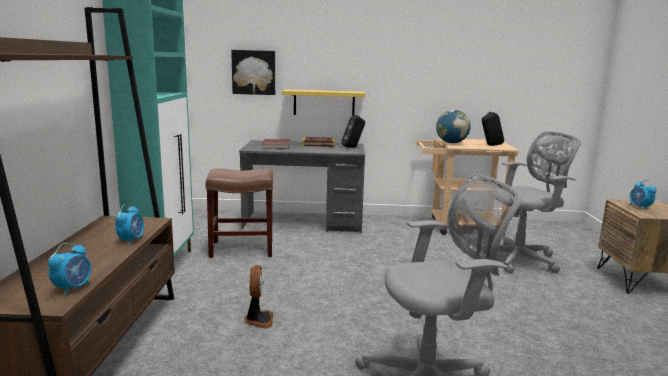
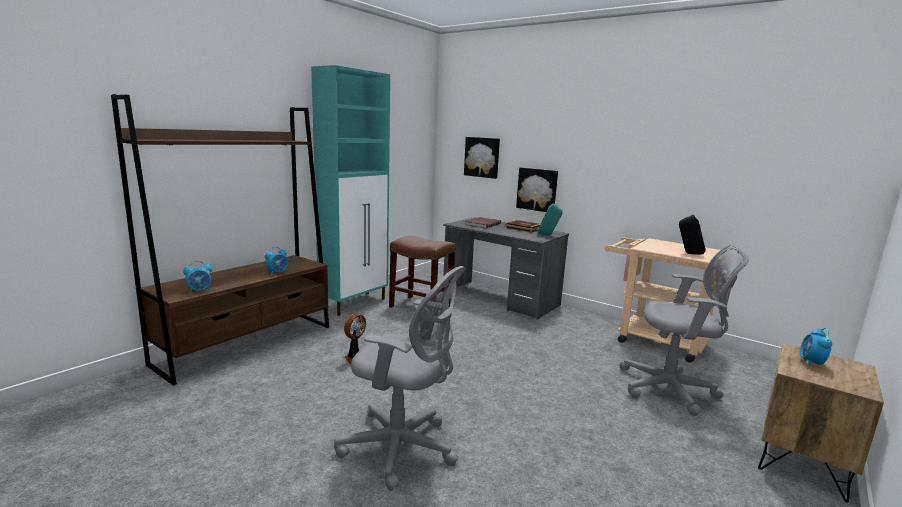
camera: 35 degrees right, 0 degrees up
yellow shelf [282,89,365,116] -> picture [516,167,558,212]
black speaker [342,115,365,148] -> turquoise speaker [537,203,563,235]
globe [436,110,471,144] -> none

